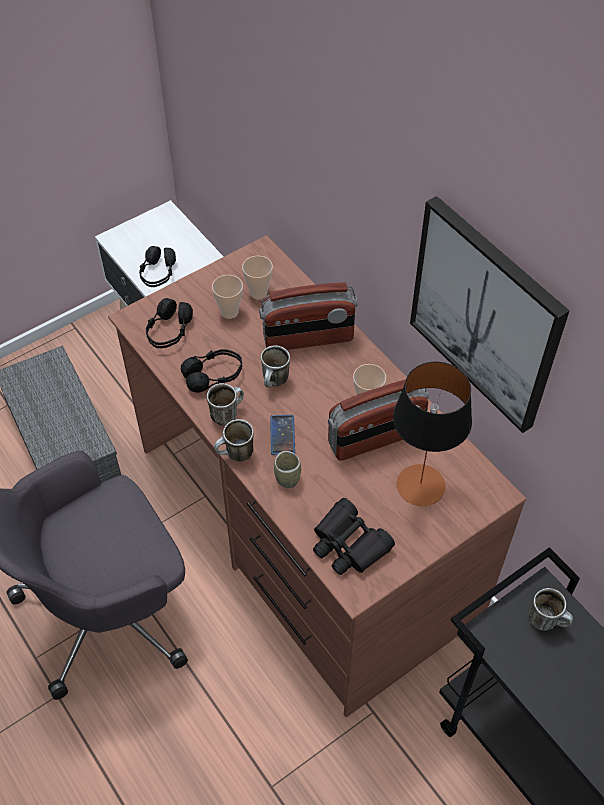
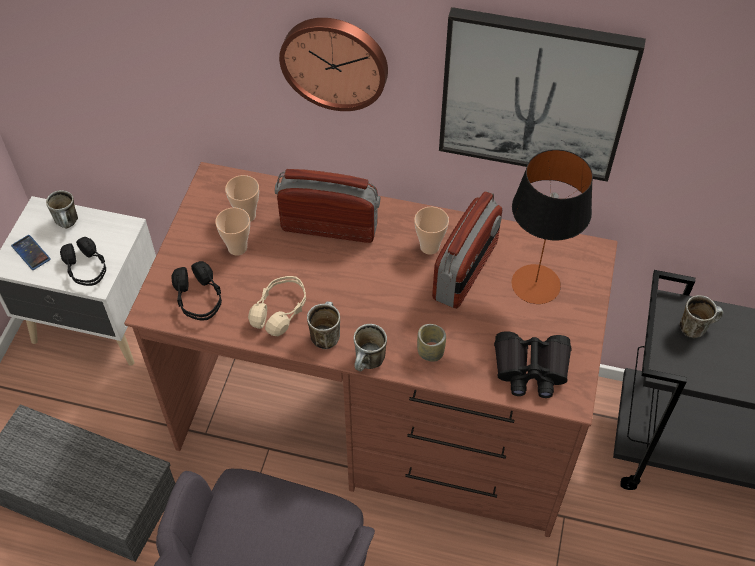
camera: 40 degrees left, 0 degrees up
black headphones [181,349,242,393] -> beige headphones [248,276,306,336]
radio [259,283,358,350] -> radio turned 120 degrees counterclockwise [275,169,380,243]
mug [261,345,290,388] -> mug moved to [46,190,78,228]
phone [270,415,295,455] -> phone moved to [11,235,51,270]
none -> wall clock [279,18,388,111]

